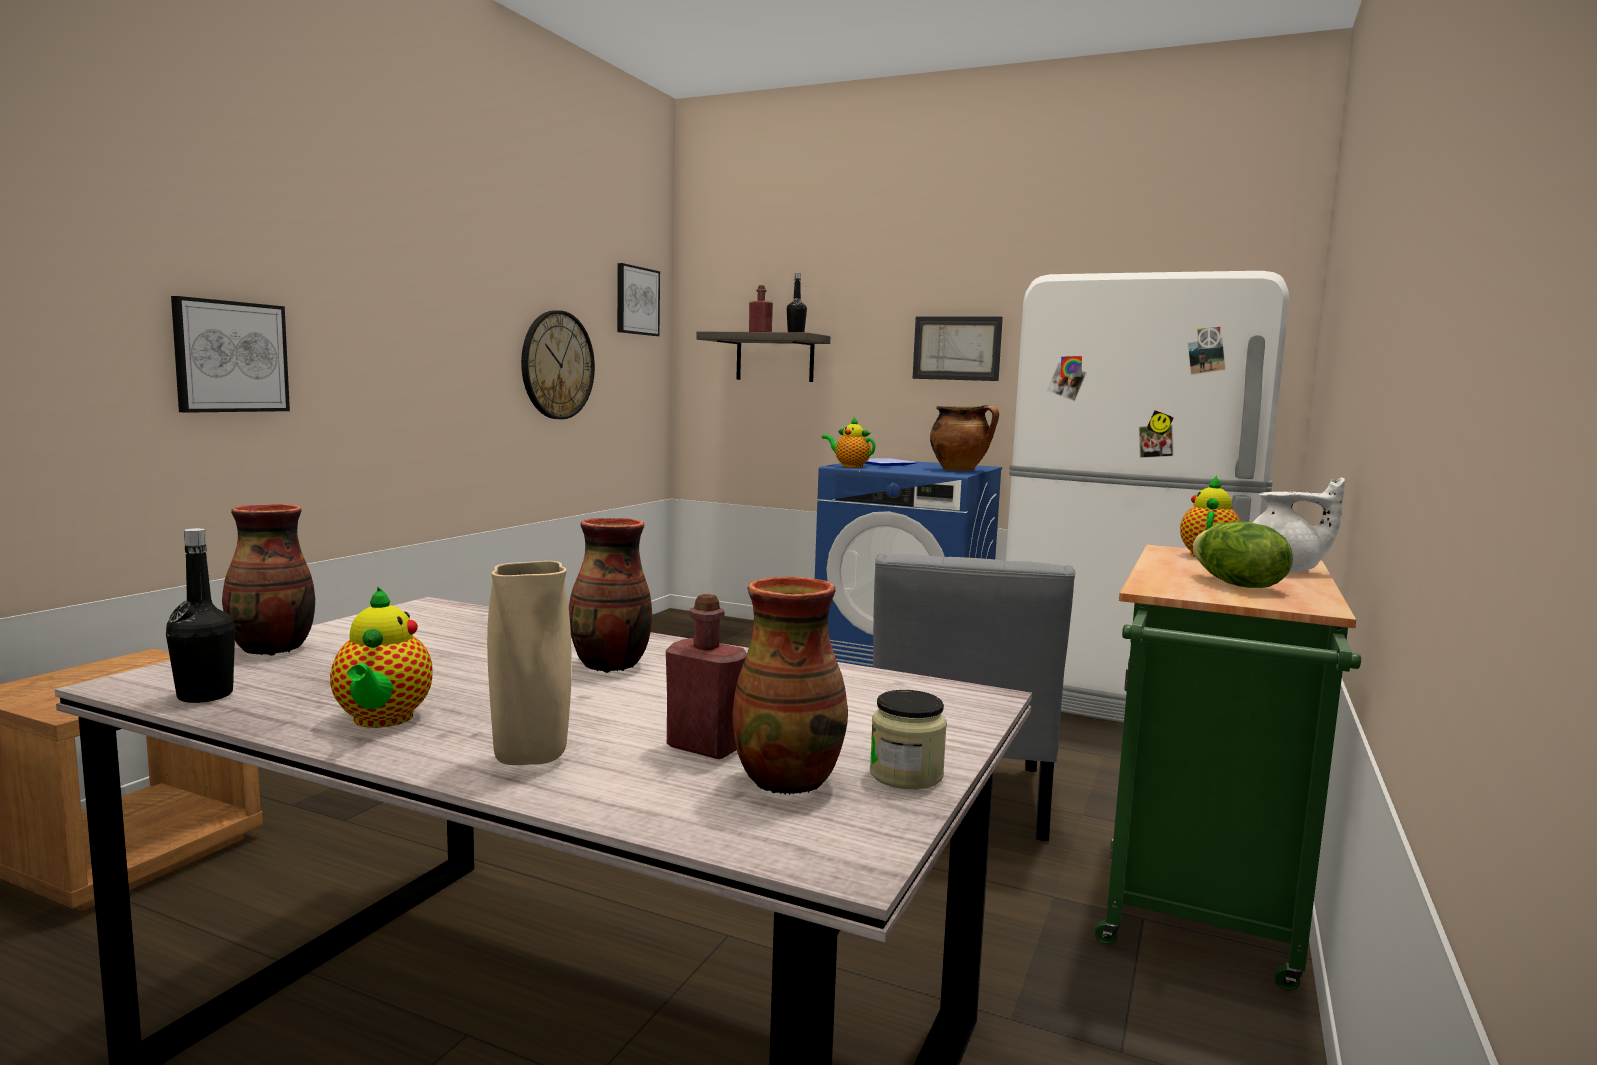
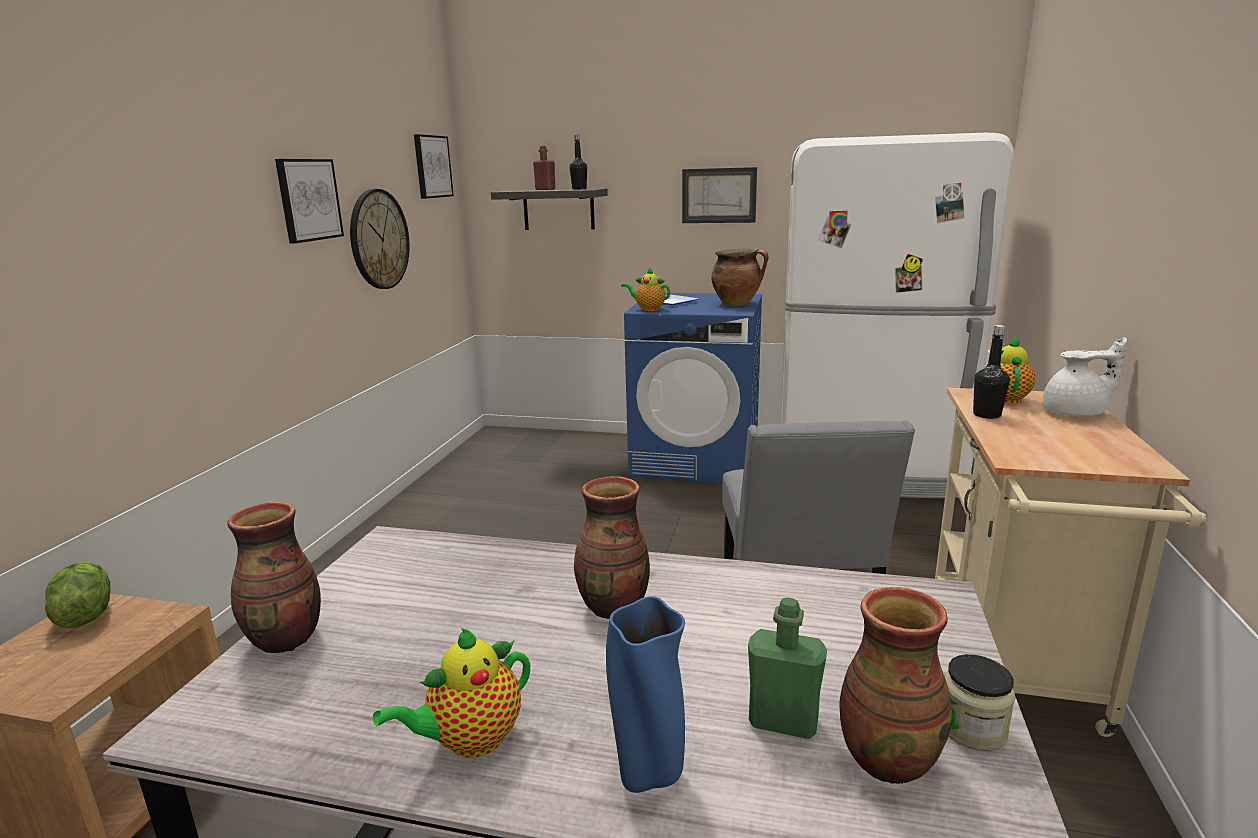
camera: 10 degrees left, 10 degrees up
black bottle [166,528,235,703] -> black bottle moved to [973,325,1010,419]
picture [171,296,290,413] -> picture moved to [275,159,344,244]
teapot [330,587,433,728] -> teapot turned 75 degrees clockwise [373,628,530,758]
beige vase [487,561,572,765] -> blue vase [606,596,685,793]
red bottle [666,594,747,759] -> green bottle [748,597,827,739]
green cart [1095,545,1361,990] -> beige cart [935,388,1207,737]
lettuce [1193,521,1293,588] -> lettuce moved to [45,562,110,628]

